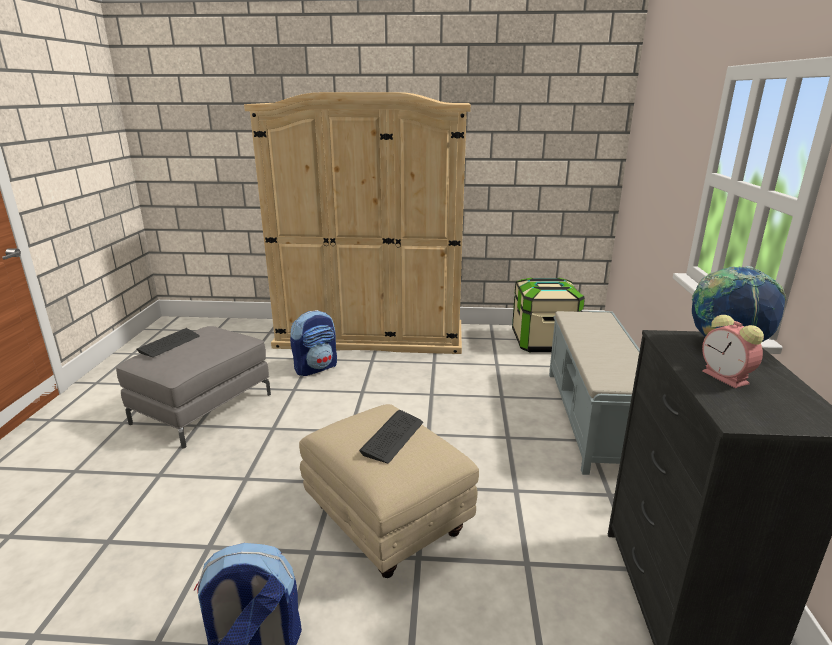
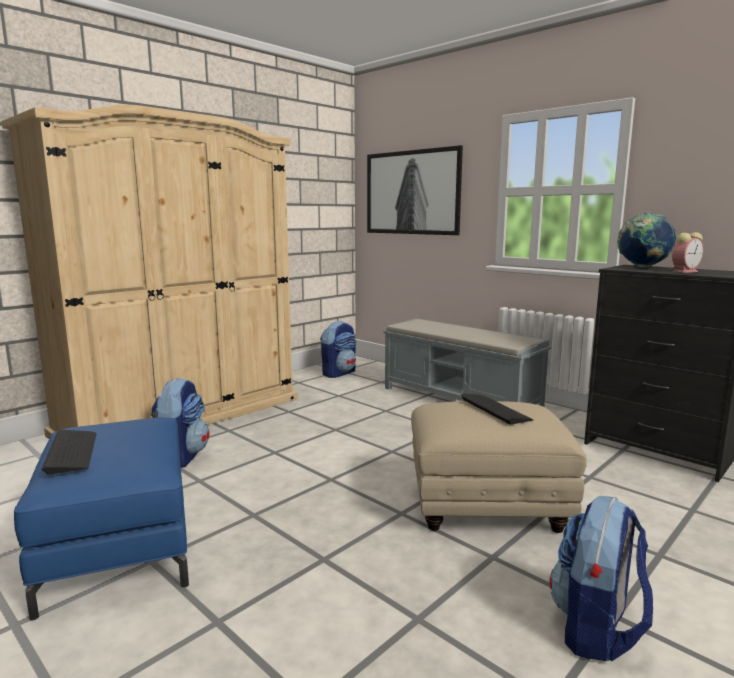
camera: 50 degrees left, 10 degrees down
grey ottoman [116,326,271,449] -> blue ottoman [14,417,189,621]
storage box [512,278,585,352] -> backpack [320,321,357,378]
alarm clock [702,315,764,388] -> alarm clock turned 45 degrees counterclockwise [672,232,703,273]
none -> picture [367,145,463,235]

